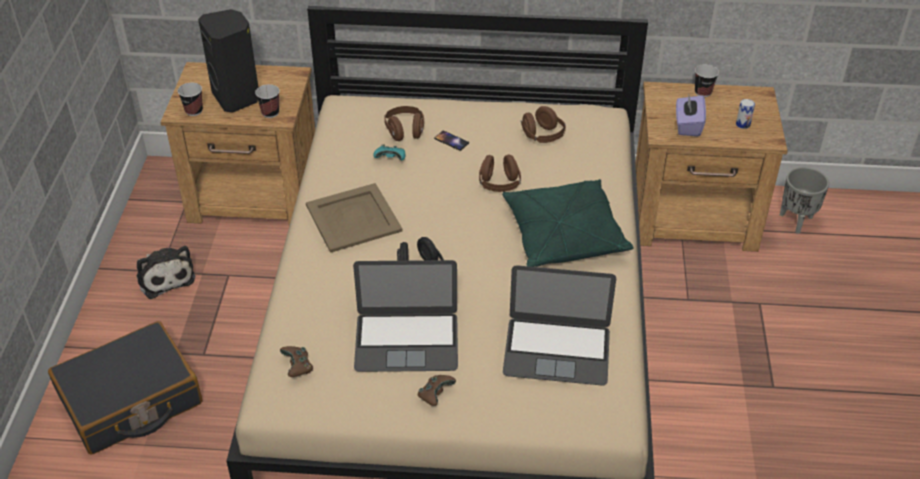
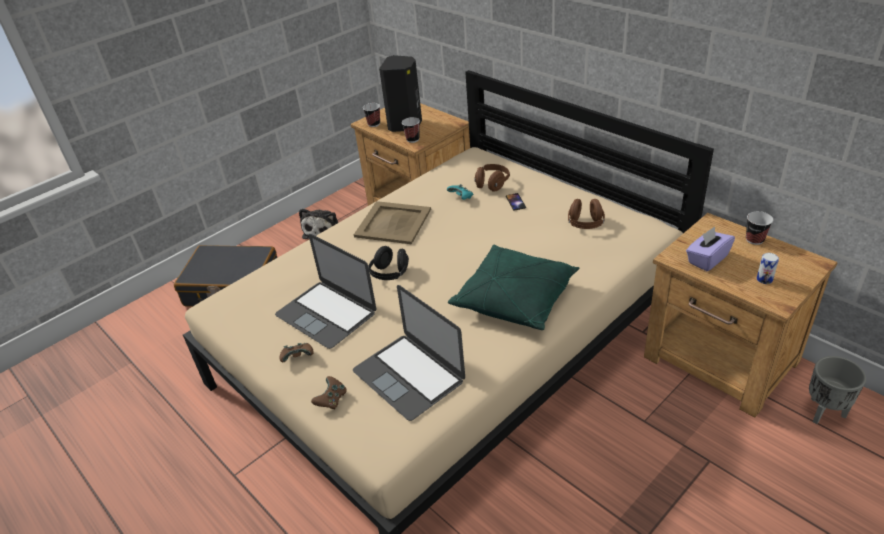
camera: 45 degrees right, 5 degrees down
brown game controller [280,346,313,377] -> brown game controller moved to [311,376,347,410]
brown headphones [479,154,521,192] -> none

